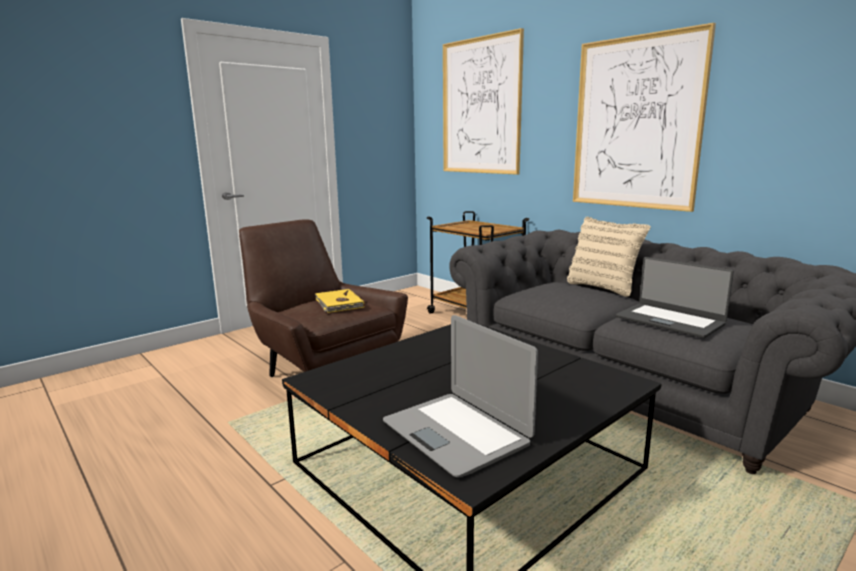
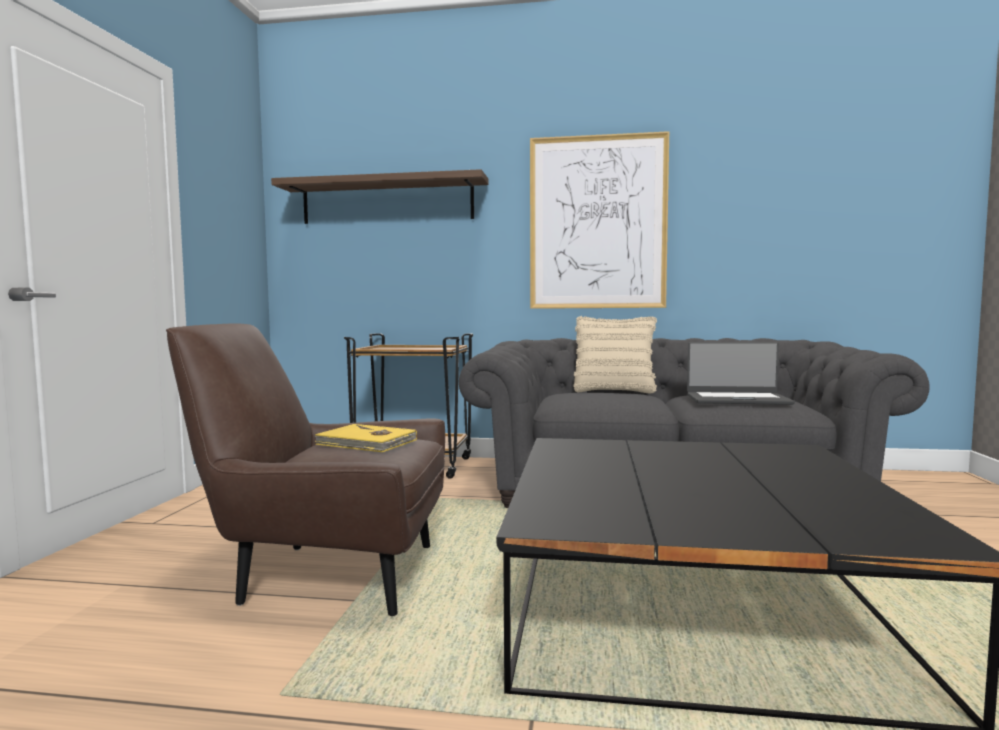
camera: 40 degrees left, 10 degrees down
laptop [383,315,538,477] -> none
picture [443,28,524,175] -> shelf [271,169,488,224]

